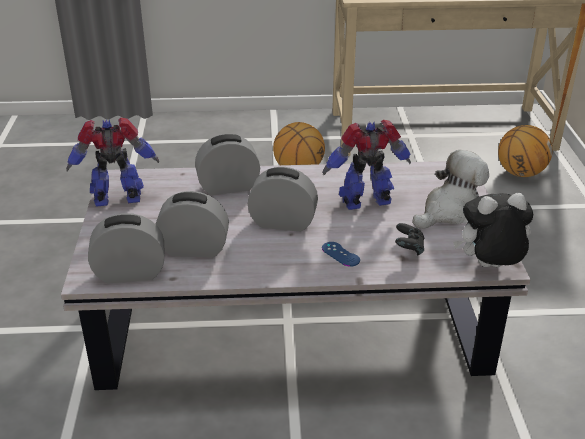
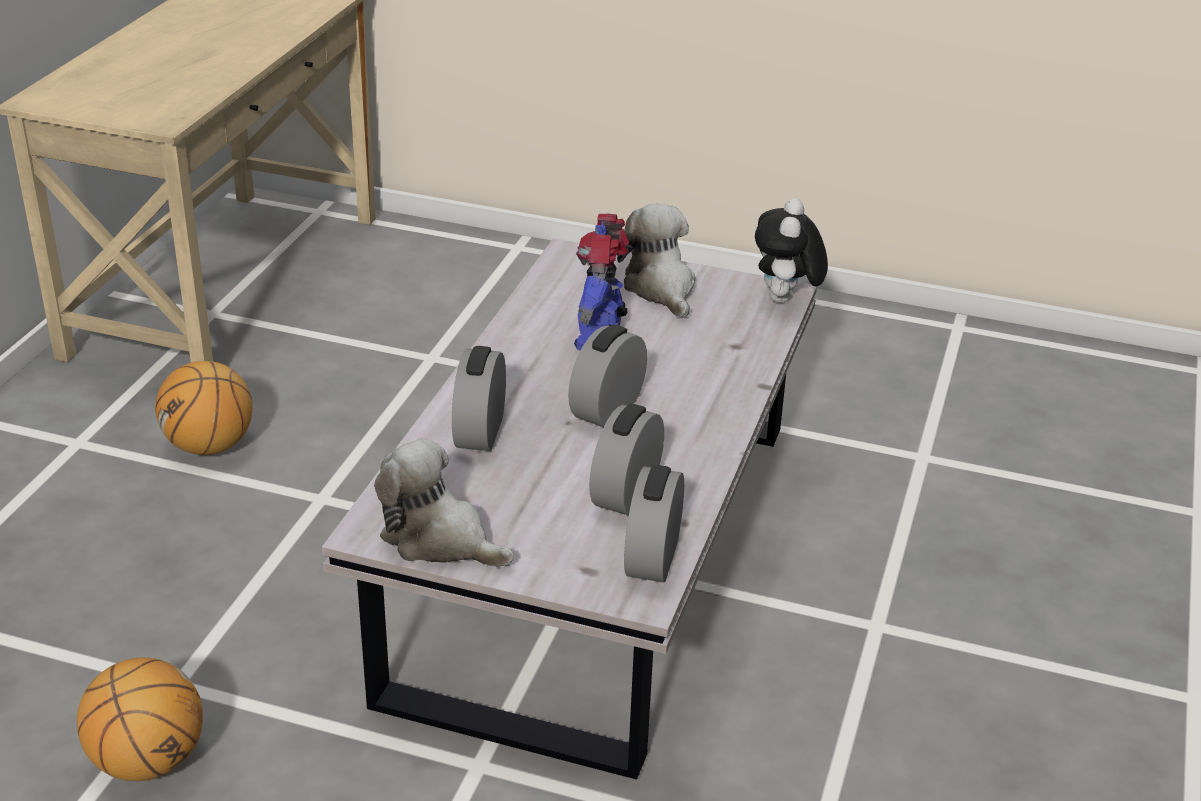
camera: 70 degrees left, 0 degrees up
toy robot [66,118,159,207] -> plush toy [374,438,514,567]
blue game controller [322,242,360,267] -> none
black game controller [395,223,424,255] -> none
basketball [498,125,553,177] -> basketball moved to [77,658,203,781]

